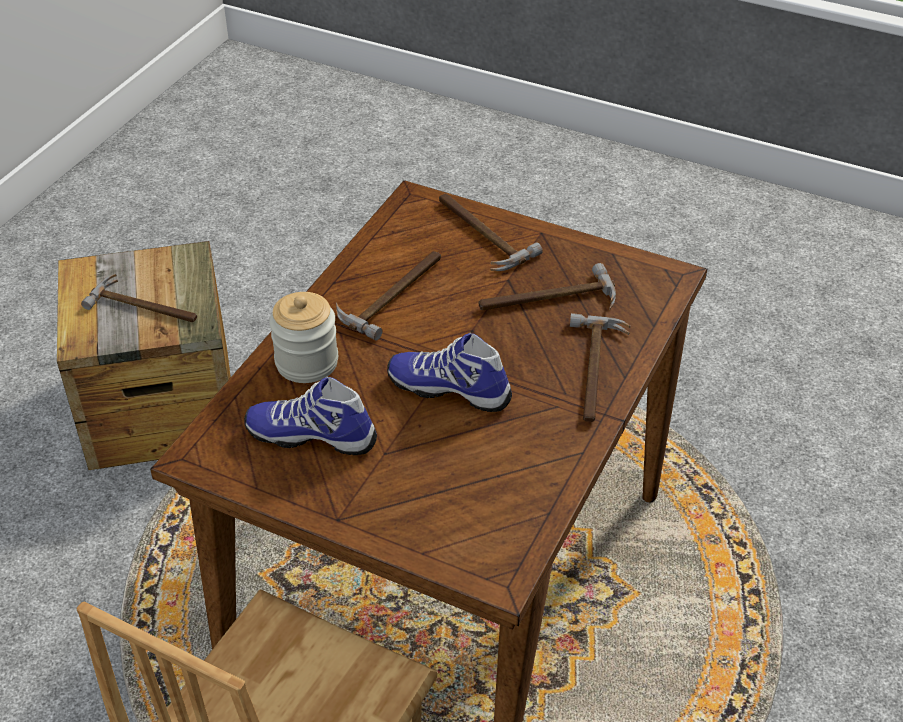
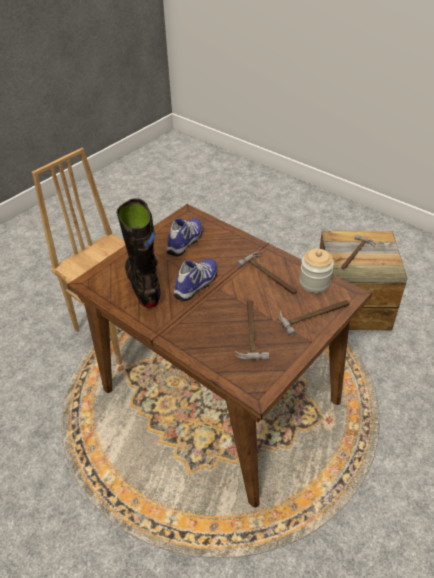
camera: 105 degrees right, 0 degrees up
jar [269,292,338,383] -> jar moved to [299,249,334,293]
hammer [570,313,630,422] -> none
none -> black boot [116,198,161,308]

